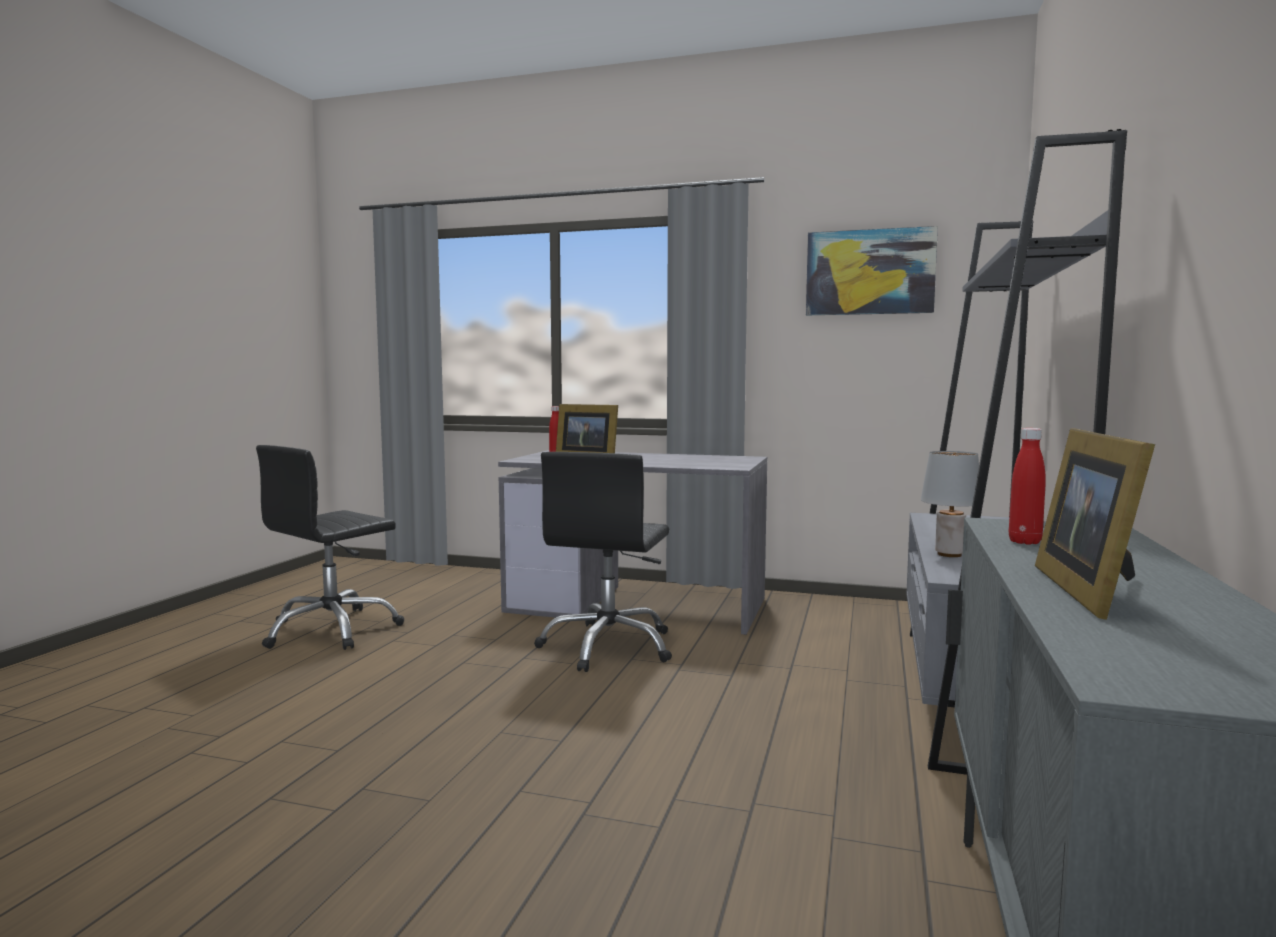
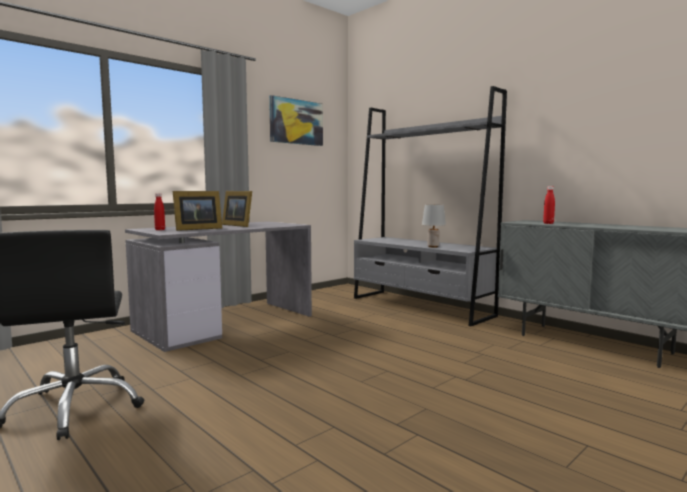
camera: 60 degrees left, 0 degrees up
black office chair [534,452,672,672] -> none
picture frame [1035,428,1155,620] -> picture frame moved to [222,191,252,227]

